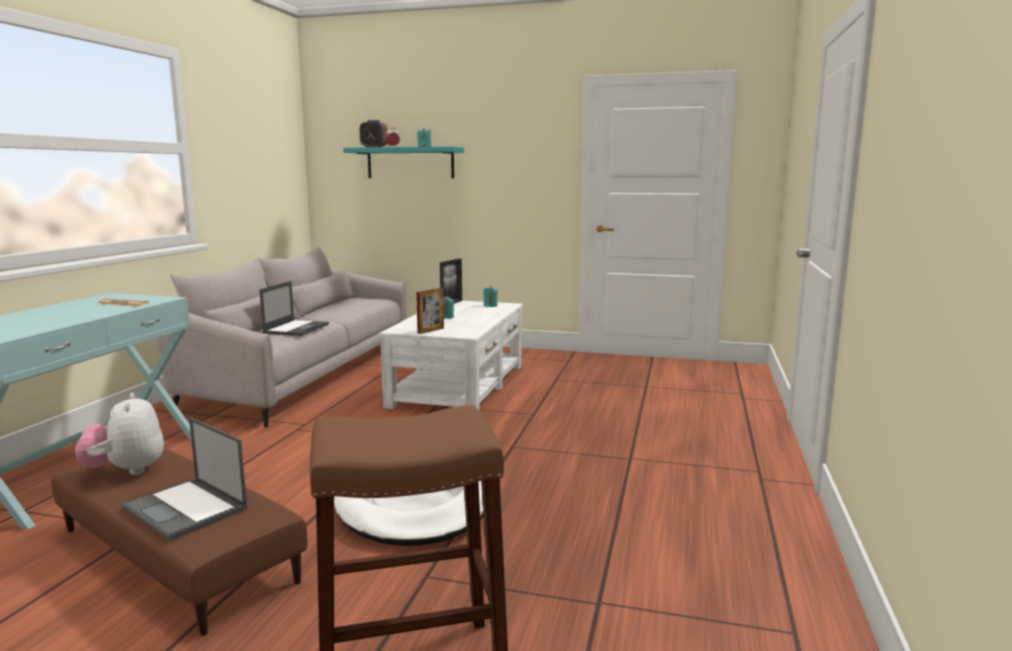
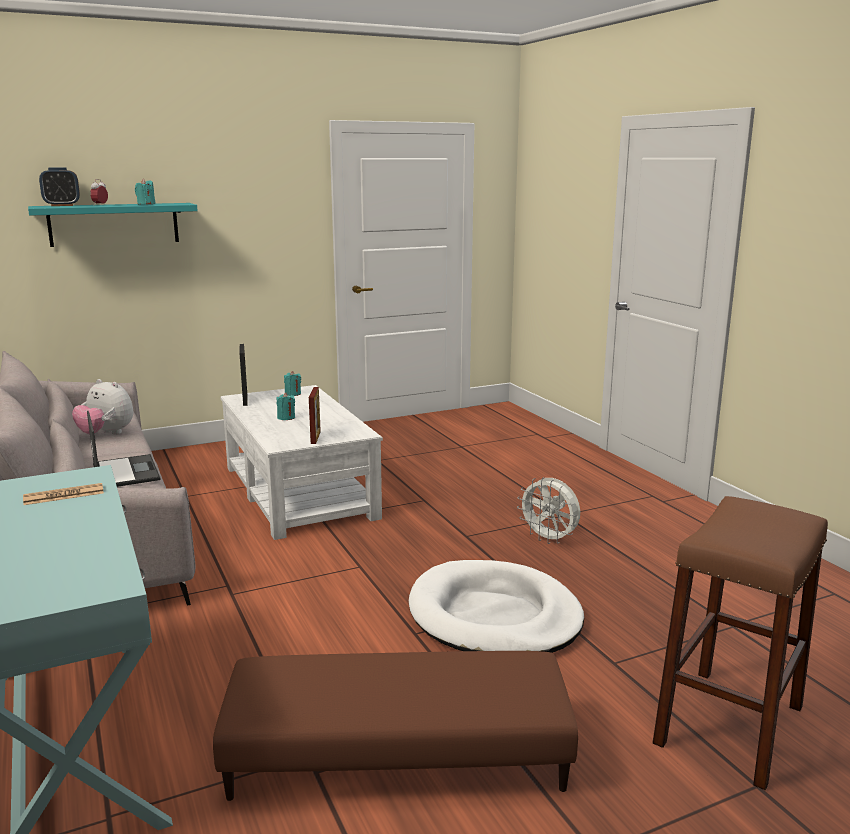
camera: 40 degrees left, 5 degrees up
plush toy [75,393,164,475] -> plush toy moved to [72,379,133,435]
laptop [122,417,247,541] -> none
none -> white fan [517,477,580,544]

